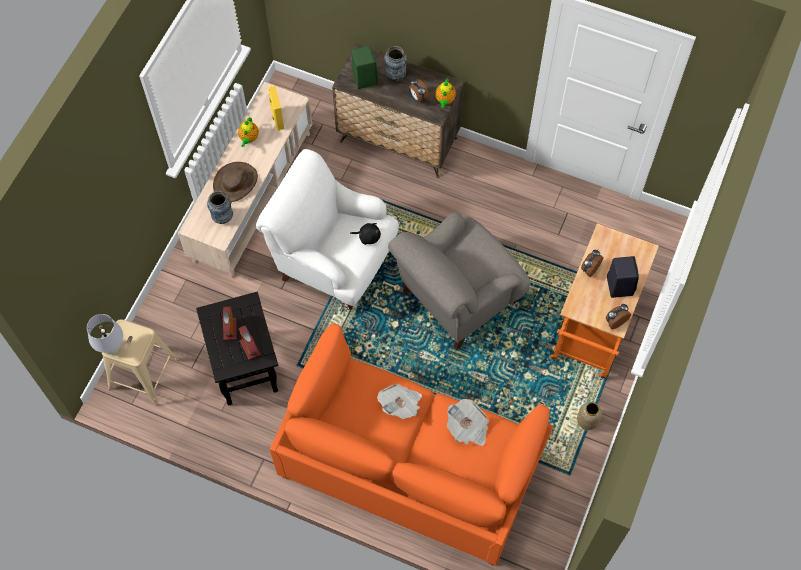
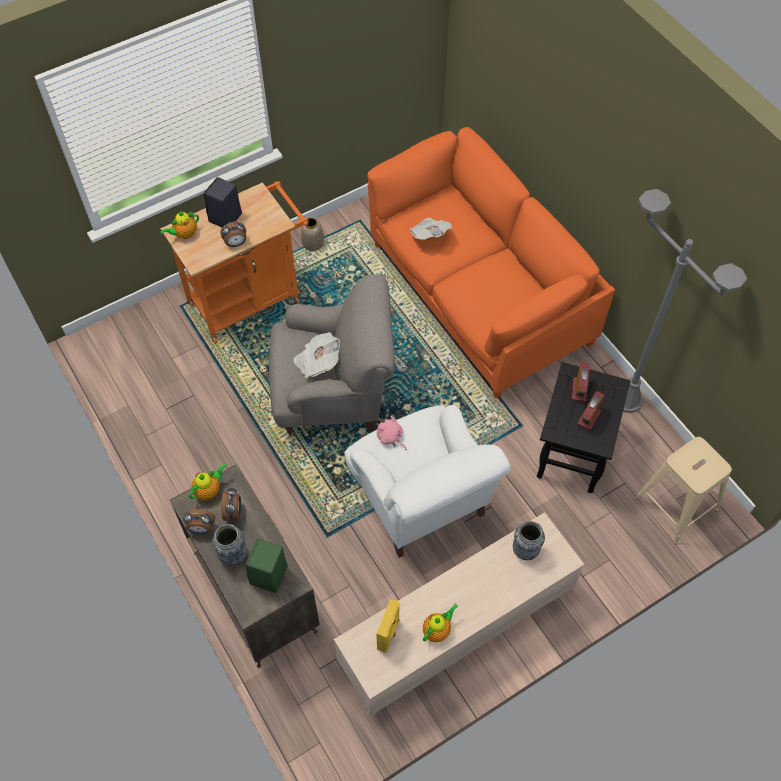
camera: 145 degrees left, 5 degrees down
white table lamp [87,314,123,355] -> none
brown hat [213,162,258,202] -> none
black plush toy [350,223,381,245] -> pink plush toy [377,416,406,449]
newspaper [377,383,422,419] -> newspaper moved to [293,332,340,378]
alarm clock [606,304,631,329] -> alarm clock moved to [183,509,215,534]
none -> teapot [160,211,199,239]
none -> grey floor lamp [623,189,747,413]

